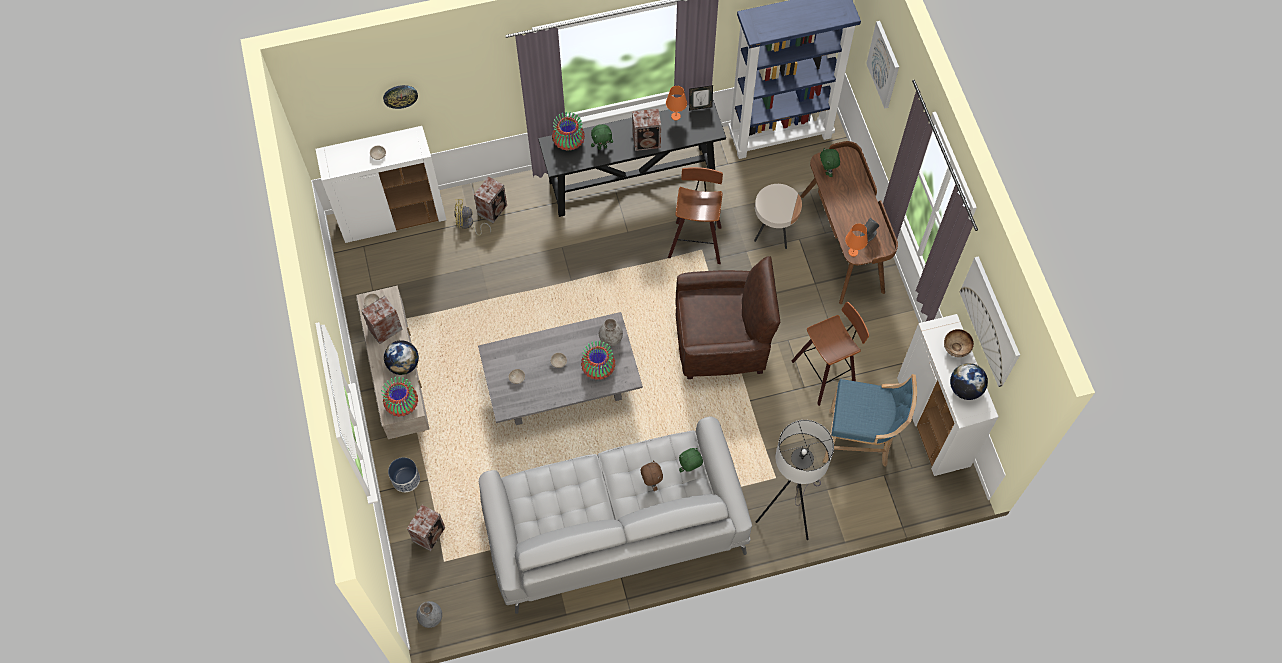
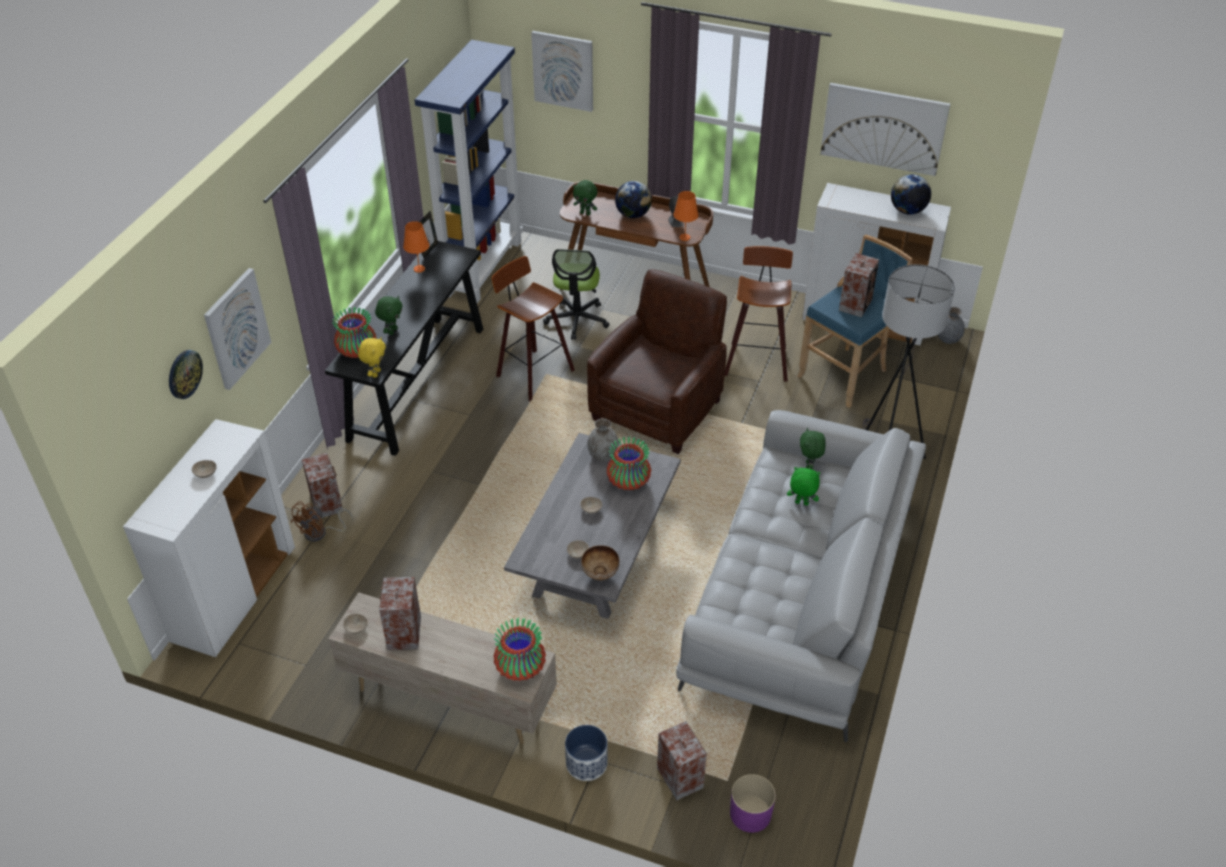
camera: 55 degrees left, 20 degrees down
globe [384,340,419,375] -> globe moved to [615,181,652,218]
grey vase [416,601,442,628] -> grey vase moved to [938,307,965,344]
yellow fan [454,199,491,236] -> brown fan [291,501,353,542]
speaker [632,109,661,151] -> speaker moved to [839,253,879,317]
brown plush toy [640,460,663,491] -> green plush toy [787,467,820,506]
beige side table [754,184,802,249] -> office chair [543,249,610,340]
bowl [944,329,974,357] -> bowl moved to [581,545,620,581]
none -> picture [204,268,271,390]
none -> yellow plush toy [358,337,386,378]
none -> purple planter [730,774,776,833]

